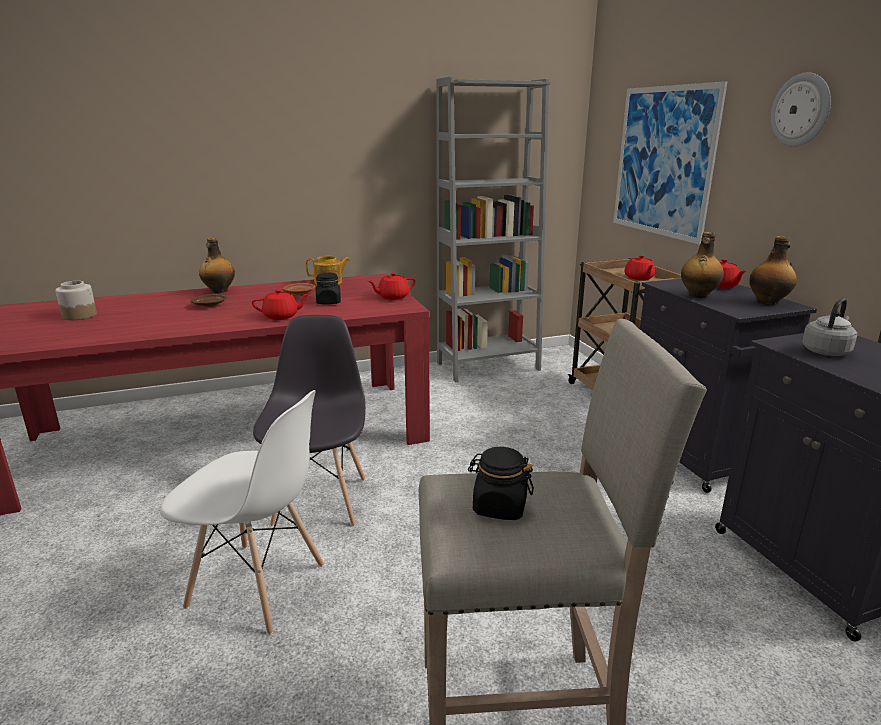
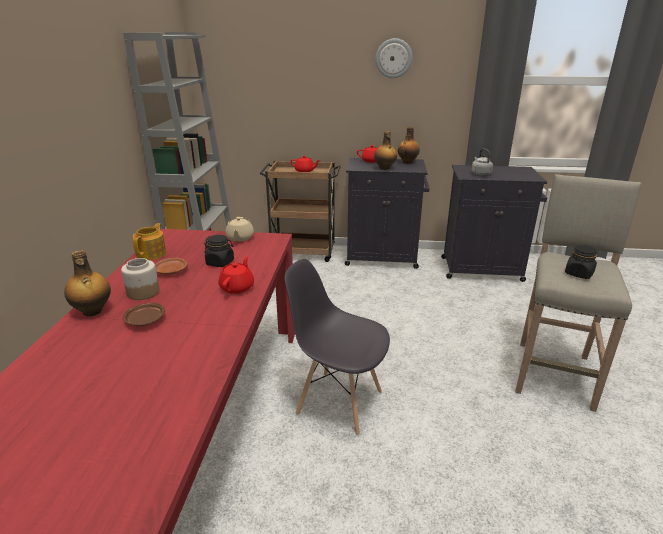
camera: 65 degrees left, 5 degrees up
jar [55,281,97,320] -> jar moved to [121,258,160,300]
white chair [160,390,324,635] -> none
red teapot [368,272,416,300] -> beige teapot [225,217,254,242]
picture [613,81,728,245] -> none

